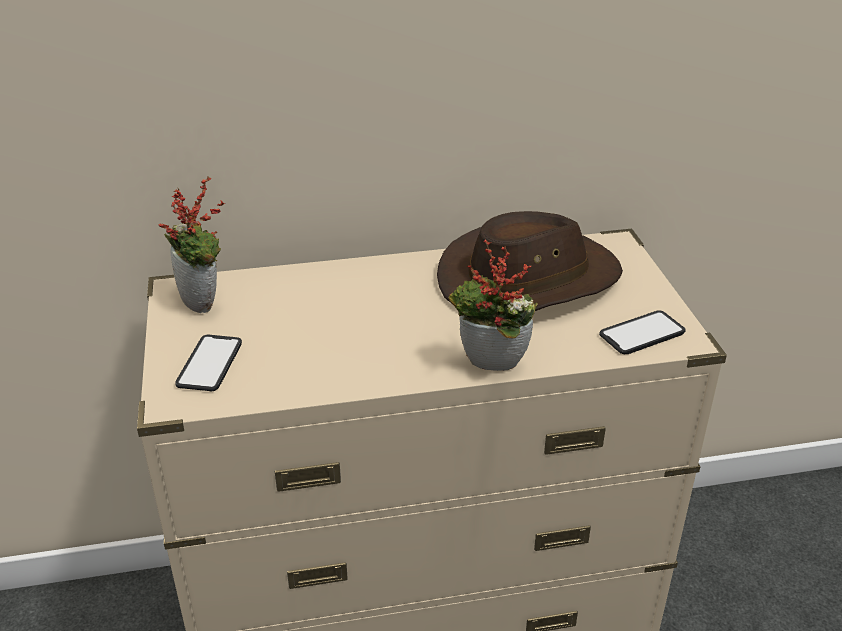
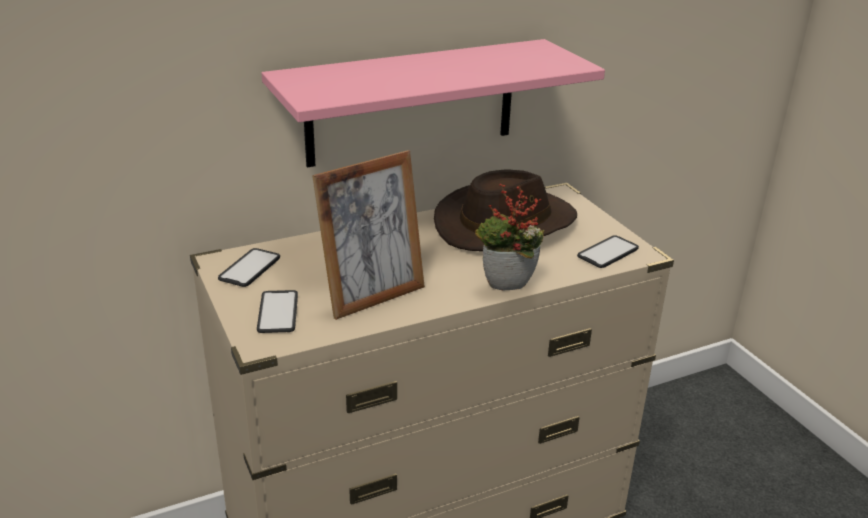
camera: 15 degrees left, 5 degrees down
potted plant [158,176,225,313] -> phone [218,248,280,287]
none -> pink shelf [261,39,605,168]
none -> picture frame [312,150,425,320]

